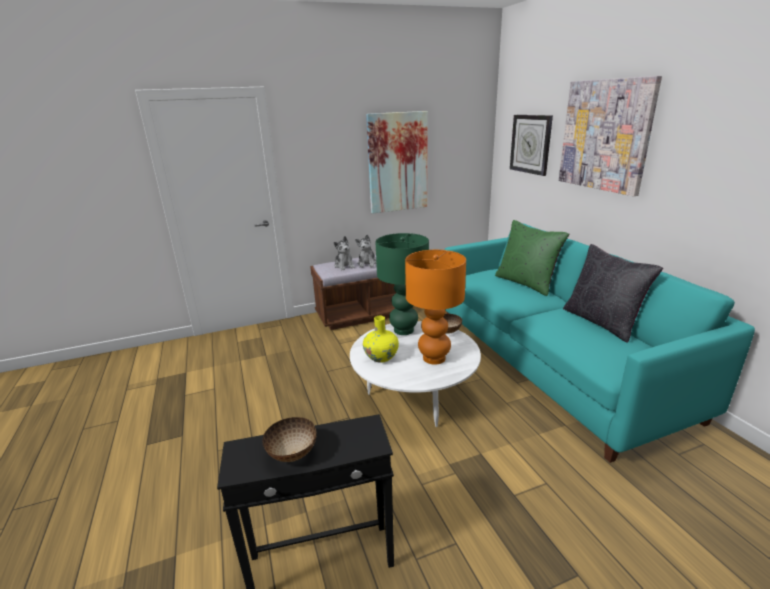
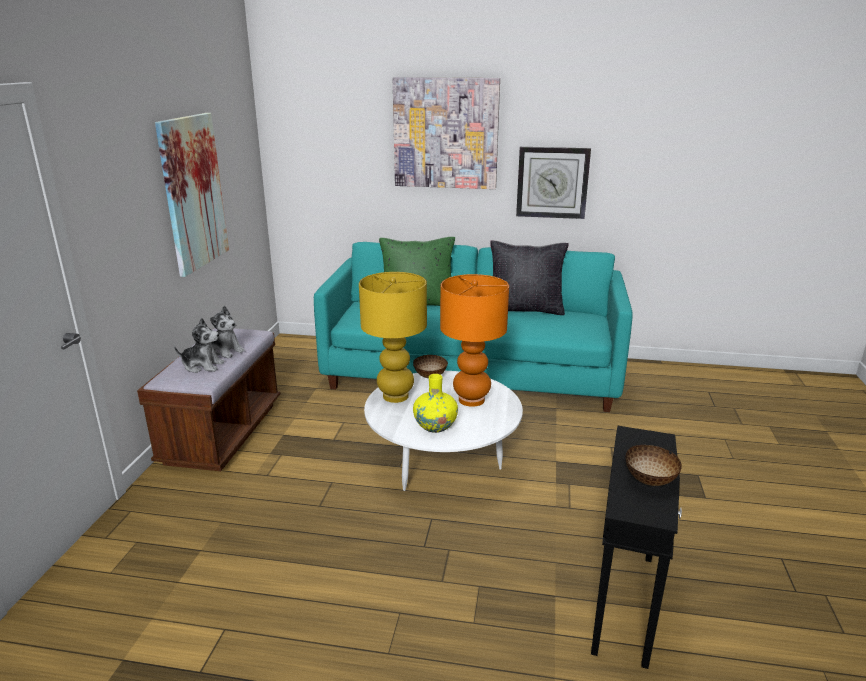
camera: 60 degrees left, 0 degrees up
green table lamp [375,233,429,335] -> yellow table lamp [359,272,427,403]
wall clock [510,115,553,176] -> wall clock moved to [516,147,591,219]

